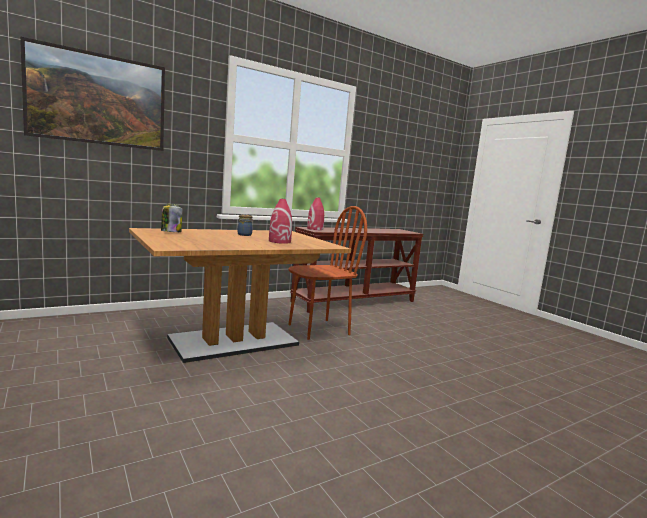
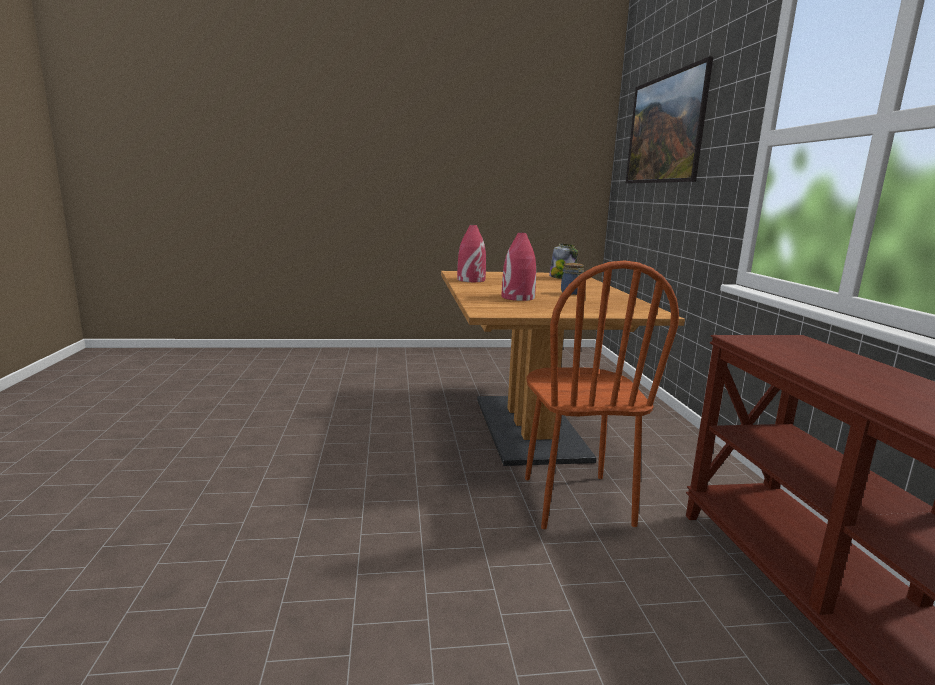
camera: 115 degrees right, 5 degrees up
red vase [307,197,324,230] -> red vase moved to [457,225,486,282]

